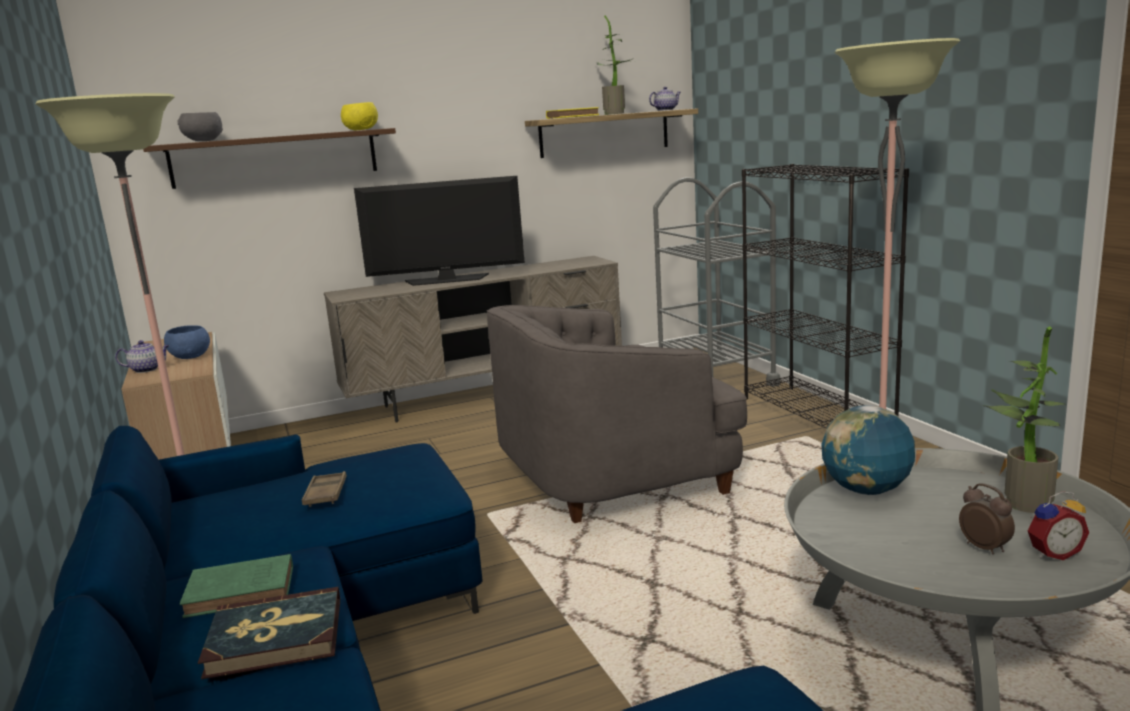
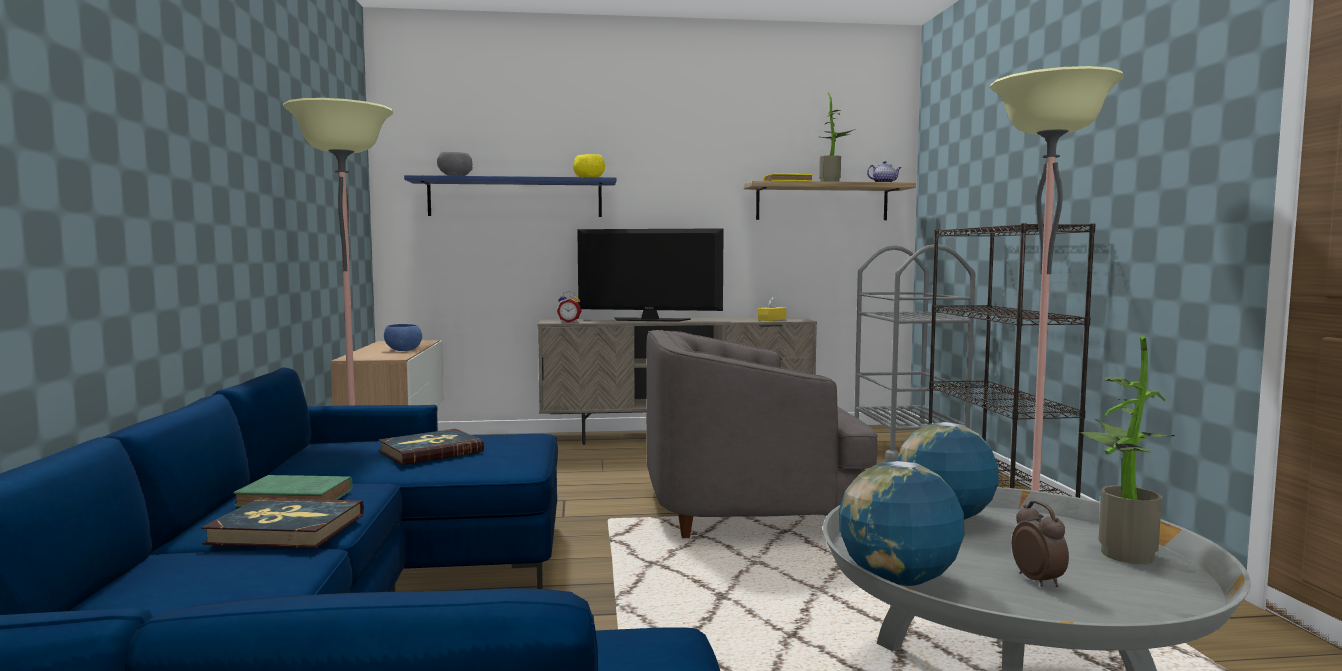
camera: 15 degrees right, 10 degrees down
teapot [115,340,170,373] -> none
brown shelf [143,128,396,189] -> blue shelf [404,175,616,217]
brown tray [302,471,347,507] -> book [378,429,484,465]
alarm clock [1028,491,1089,560] -> alarm clock moved to [557,291,582,323]
none -> yellow tissue box [758,296,786,321]
none -> globe [839,461,964,586]

